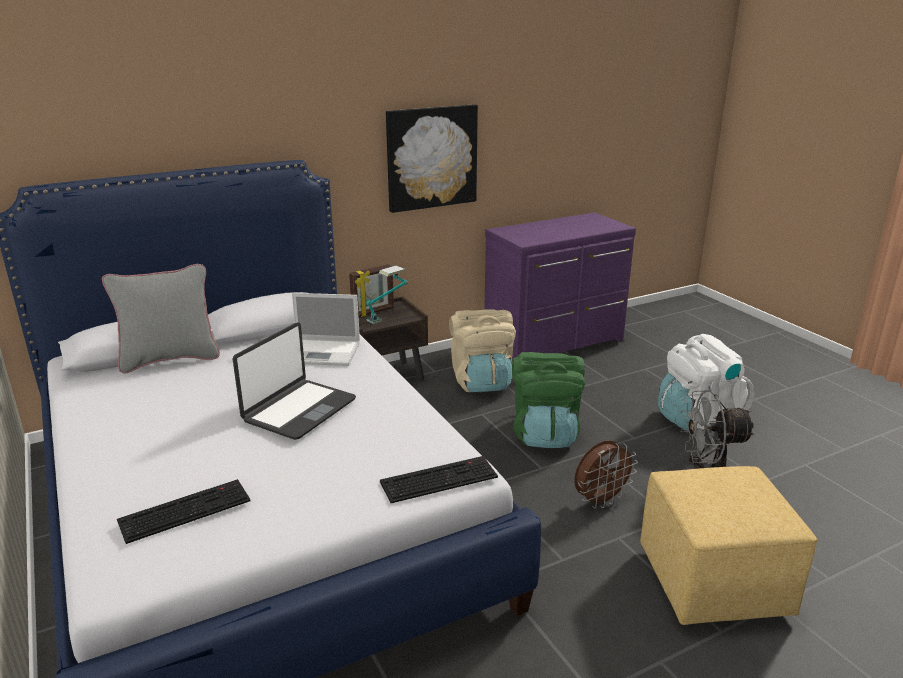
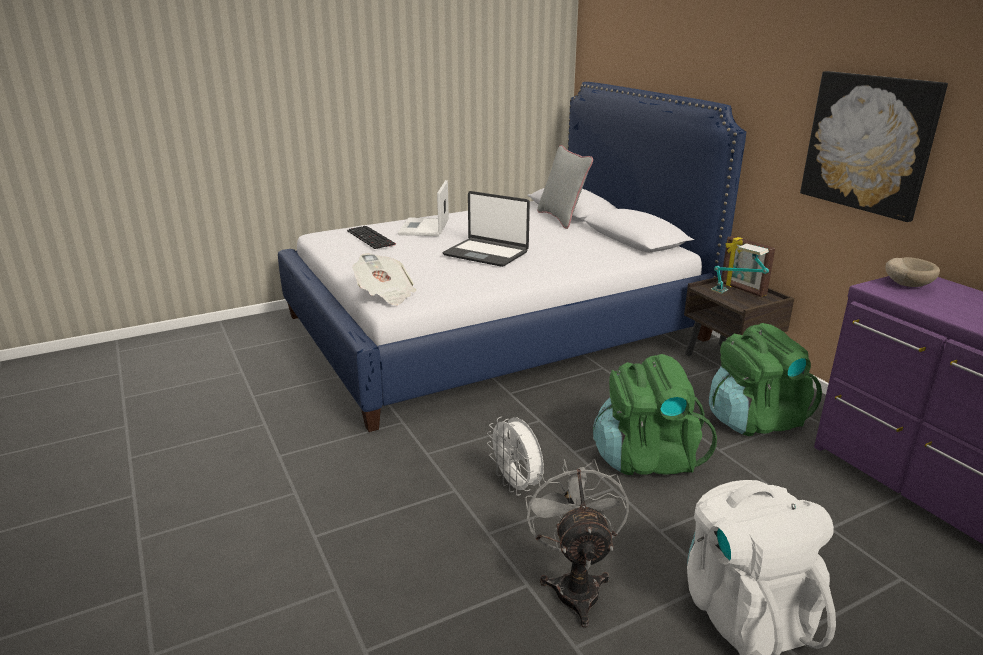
camera: 90 degrees right, 0 degrees up
laptop [292,293,360,366] -> laptop moved to [398,180,449,236]
keyboard [380,456,498,503] -> newspaper [352,253,416,305]
beige backpack [449,309,516,392] -> green backpack [709,323,822,436]
brown fan [574,441,638,508] -> white fan [487,416,544,496]
yellow ottoman [640,466,817,625] -> none
none -> beige bowl [886,257,940,287]

